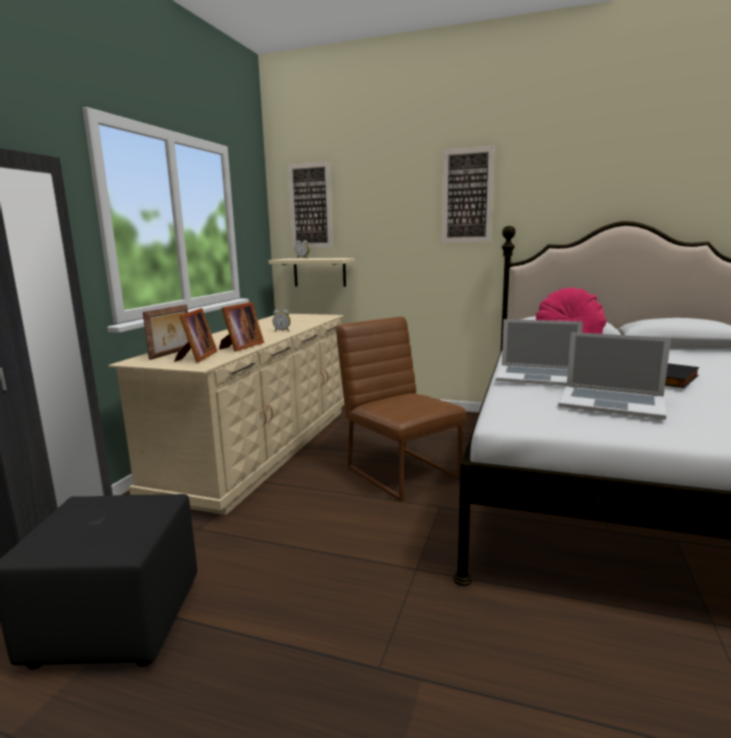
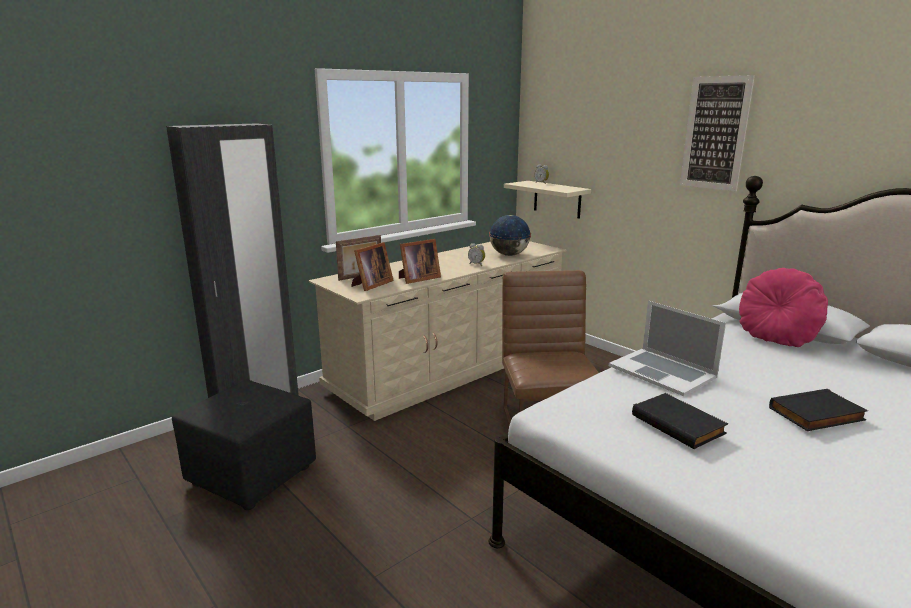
camera: 30 degrees right, 5 degrees up
picture [287,161,333,248] -> none
laptop [558,332,671,420] -> black book [632,393,728,449]
none -> globe [489,215,531,256]

